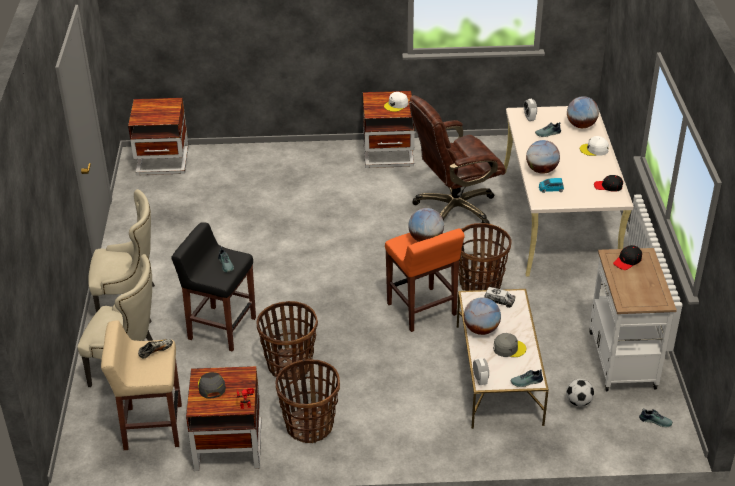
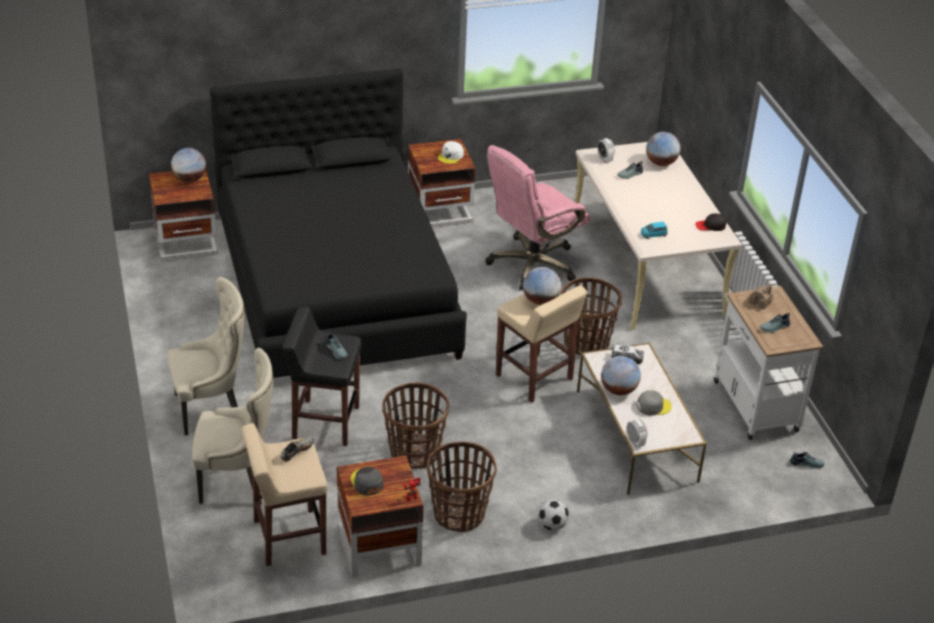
camera: 15 degrees left, 0 degrees up
orange stool [385,228,465,332] -> beige stool [496,285,587,402]
brown office chair [409,95,506,224] -> pink office chair [485,145,590,290]
shoe [510,369,543,387] -> shoe moved to [760,313,790,333]
globe [526,140,560,174] -> globe moved to [171,148,206,182]
football [566,379,594,406] -> football moved to [538,500,569,530]
white cap [580,136,609,156] -> none
black cap [613,245,642,270] -> toy house [749,284,773,310]
none -> black bed [210,68,467,378]

